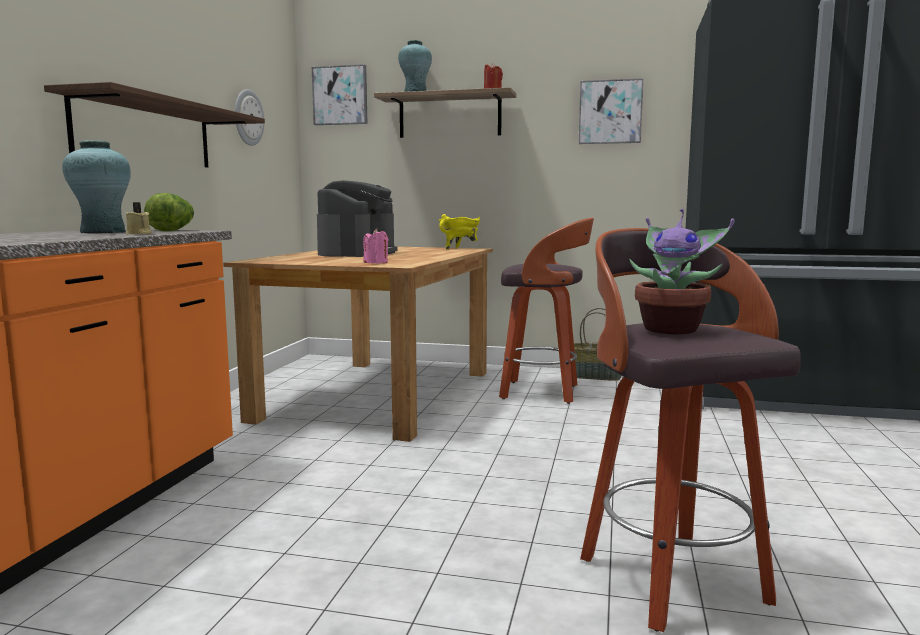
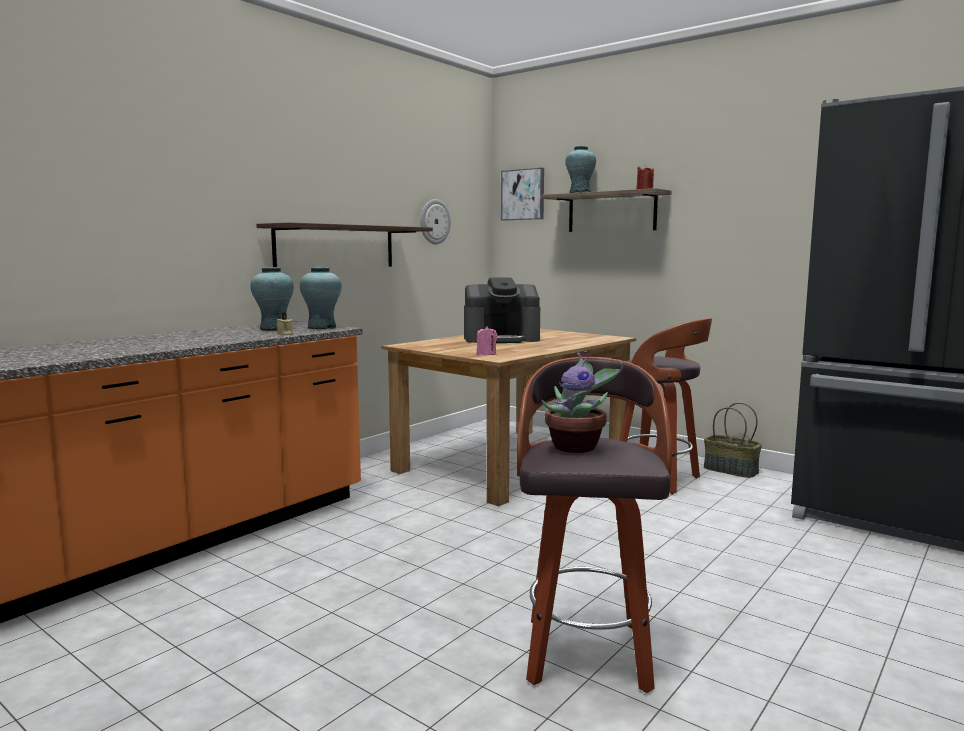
camera: 25 degrees right, 0 degrees up
lettuce [144,193,194,231] -> turquoise vase [300,267,342,329]
coffee machine [317,180,398,257] -> coffee machine turned 45 degrees clockwise [464,277,540,343]
yellow cooking pot [439,214,480,250] -> none
picture [579,78,643,144] -> none

